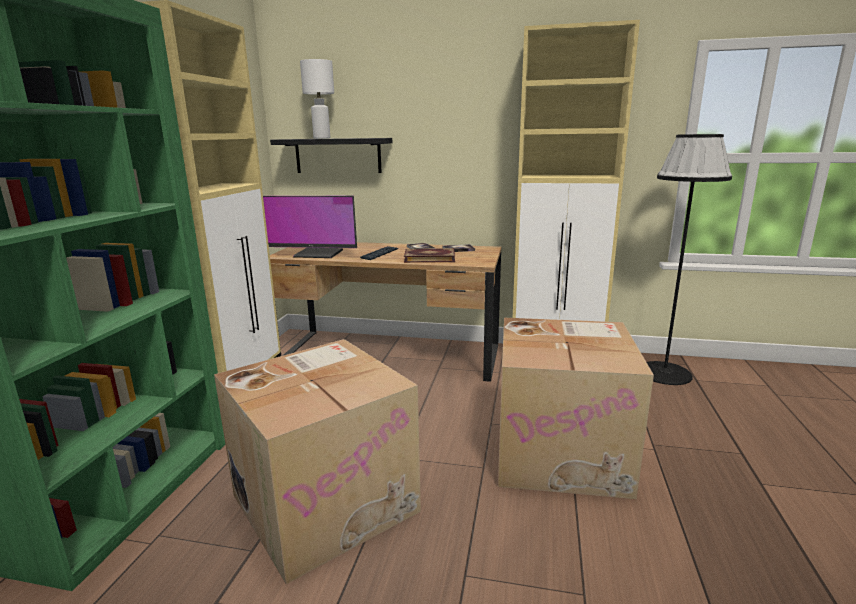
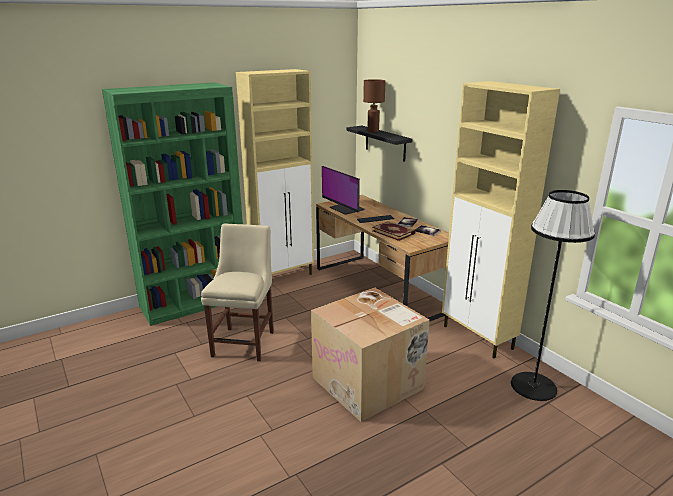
camera: 45 degrees right, 5 degrees up
cardboard box [214,339,421,584] -> beige chair [201,223,274,361]
white table lamp [300,59,334,139] -> brown table lamp [363,79,386,132]

